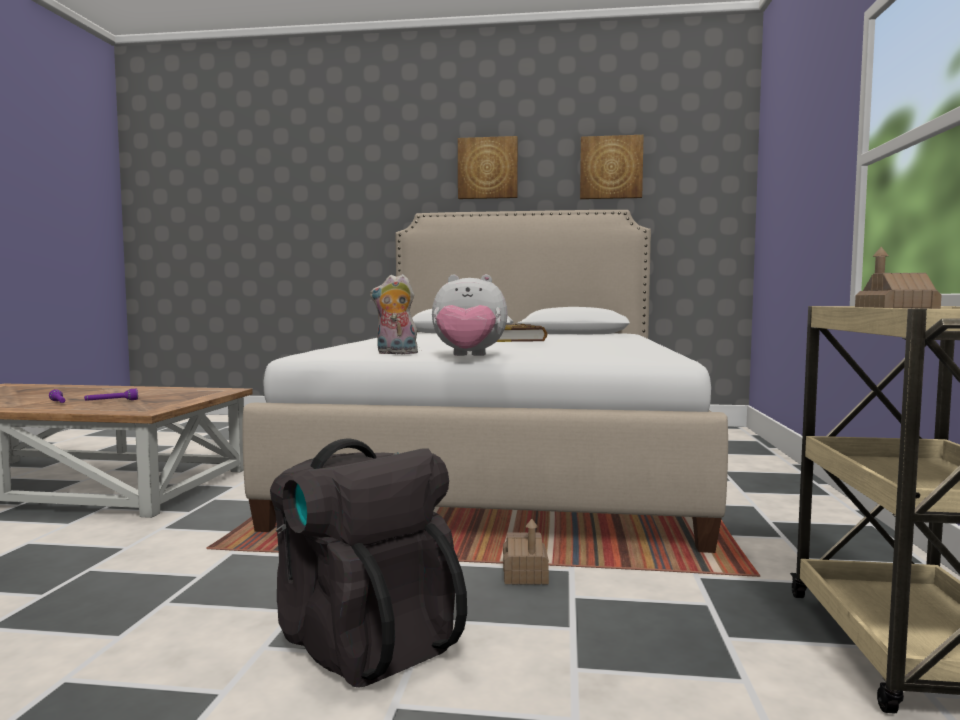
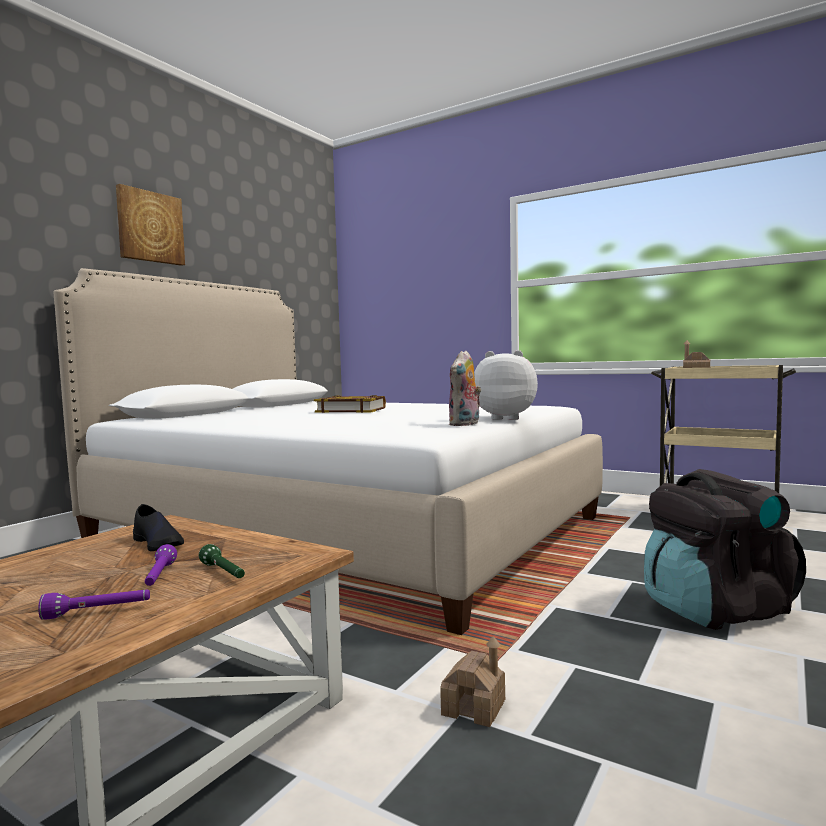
camera: 65 degrees left, 0 degrees up
plush toy [432,274,508,356] -> plush toy turned 105 degrees counterclockwise [474,350,538,420]
toy house [503,519,549,585] -> toy house moved to [440,636,505,727]
picture [580,135,644,199] -> none
none -> black shoe [133,504,184,551]
none -> green flashlight [199,544,245,578]

